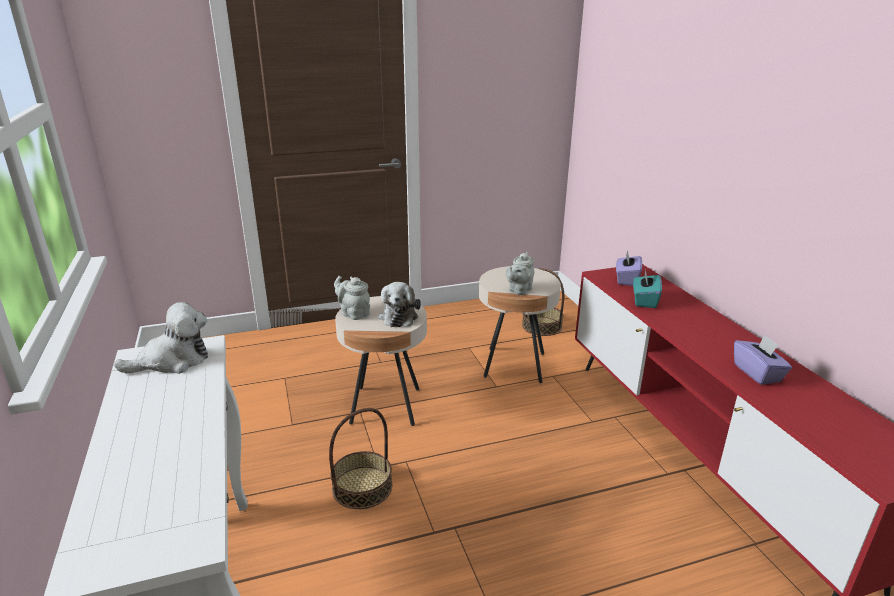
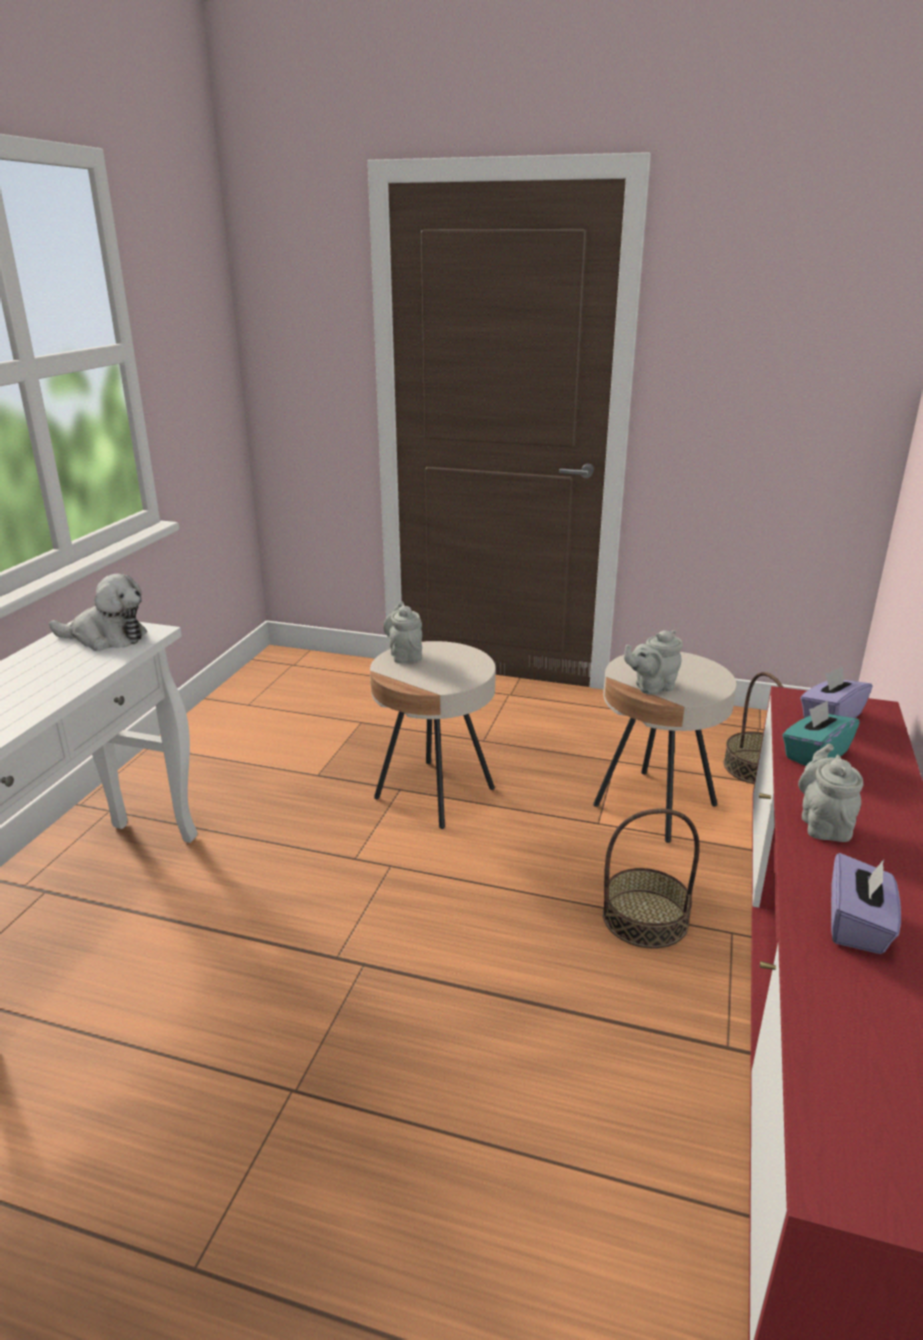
camera: 35 degrees right, 0 degrees up
basket [329,408,392,509] -> basket moved to [603,808,700,949]
plush toy [379,282,421,327] -> none
none -> grey teapot [798,744,863,842]

